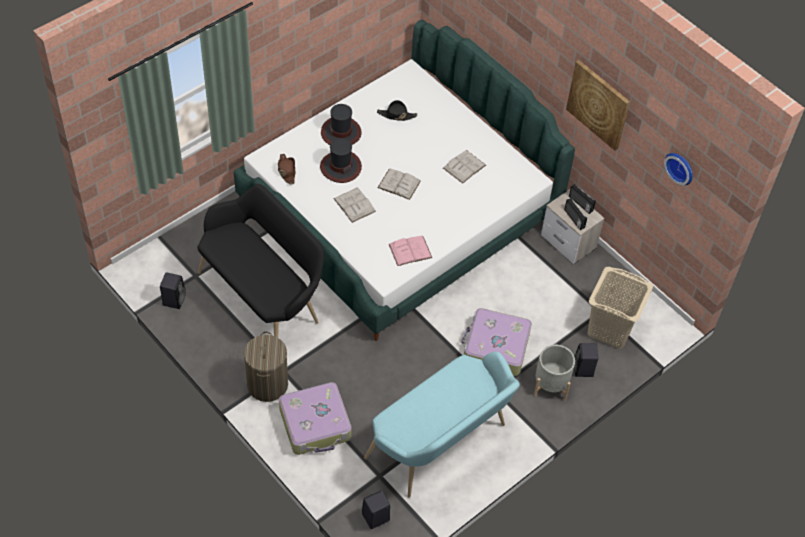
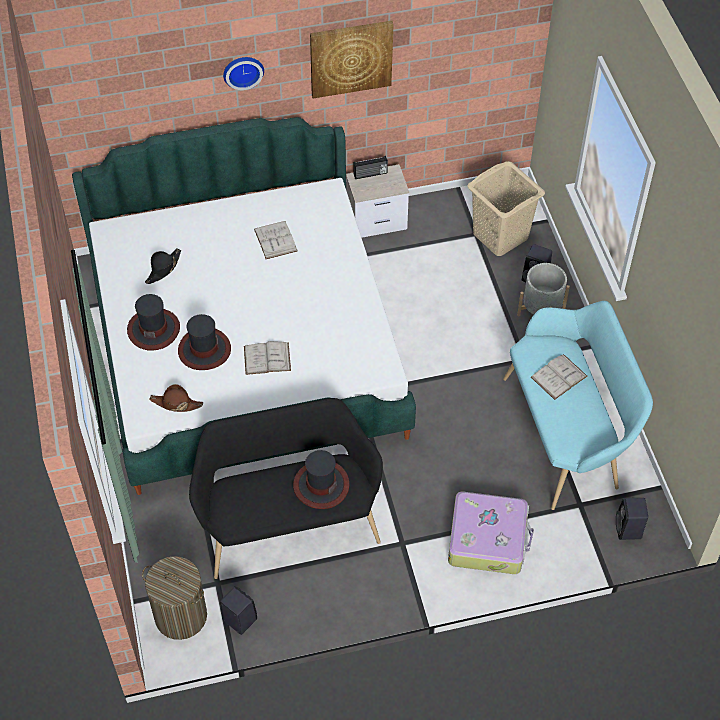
camera: 60 degrees left, 0 degrees up
laundry basket [244,332,288,402] -> laundry basket moved to [142,556,207,640]
white book [378,169,421,200] -> white book moved to [531,354,588,400]
pink book [389,236,432,266] -> none
suitcase [461,308,532,376] -> none
radio [564,198,587,230] -> none
wall clock [664,153,693,185] -> wall clock moved to [223,57,264,90]
none -> hat [293,450,349,509]

